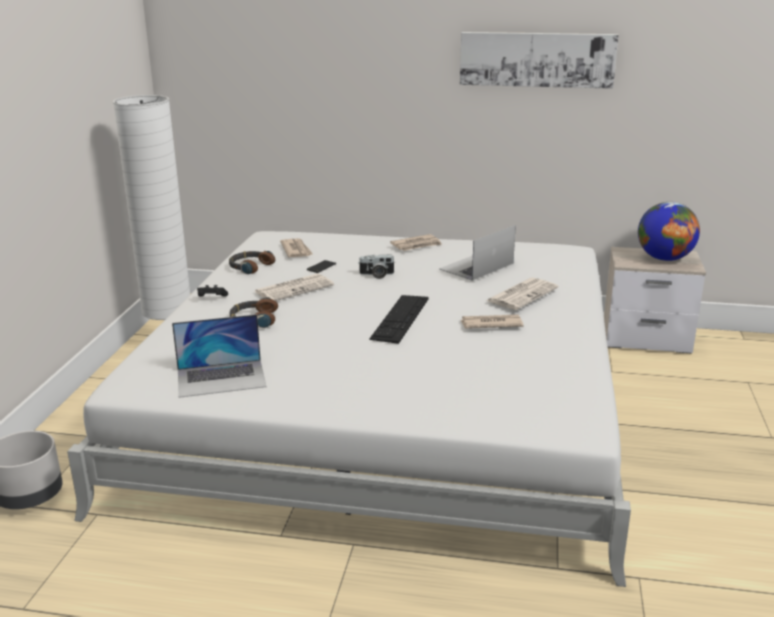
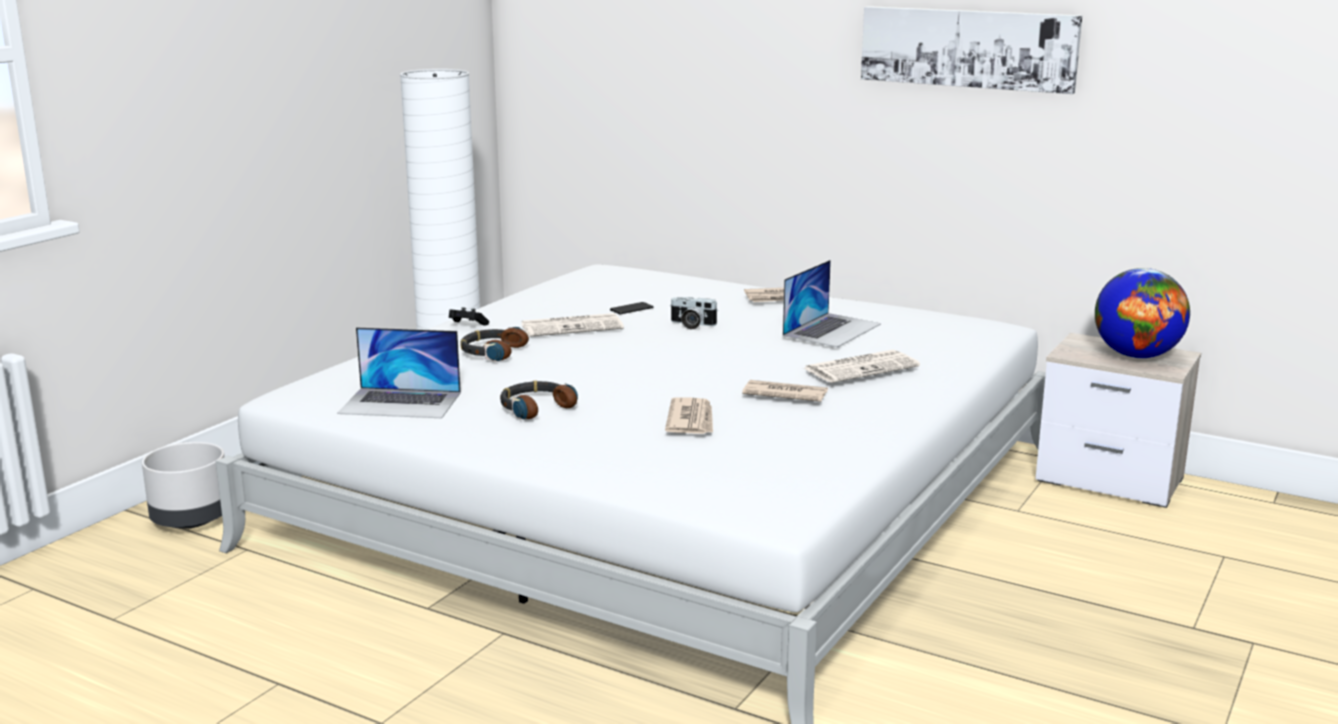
camera: 20 degrees right, 5 degrees down
headphones [229,251,275,274] -> headphones moved to [500,381,578,419]
newspaper [280,239,313,257] -> newspaper moved to [665,397,713,434]
keyboard [369,295,429,344] -> none
laptop [439,225,516,281] -> laptop turned 150 degrees clockwise [783,260,881,348]

